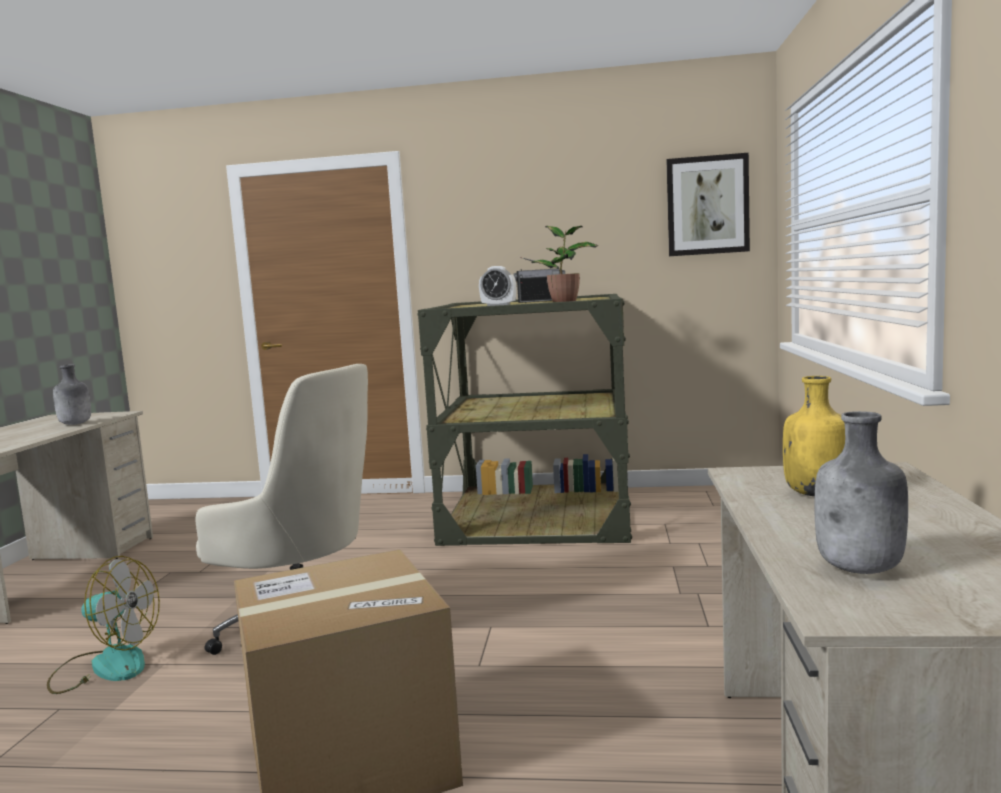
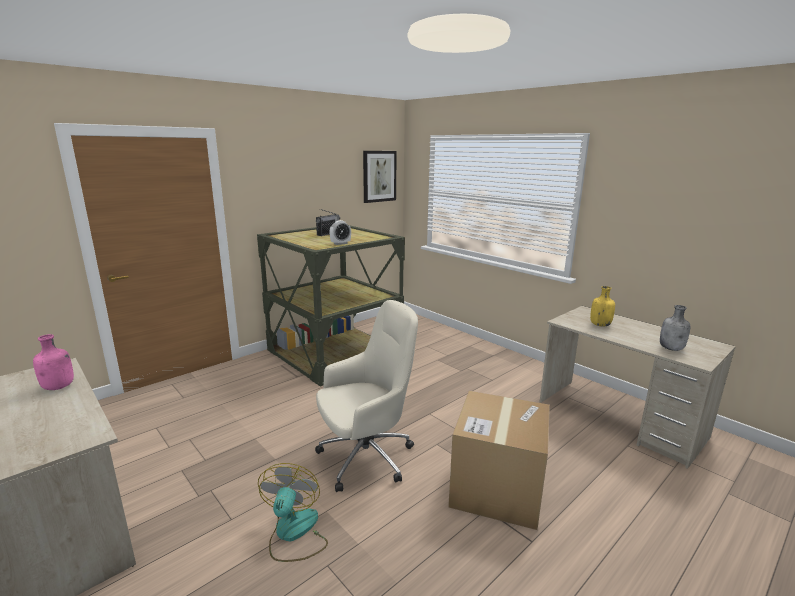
camera: 50 degrees left, 10 degrees up
fan [47,556,160,694] -> fan turned 45 degrees counterclockwise [258,463,328,562]
grey bottle [53,364,91,425] -> pink bottle [33,334,74,390]
potted plant [531,226,598,302] -> none

